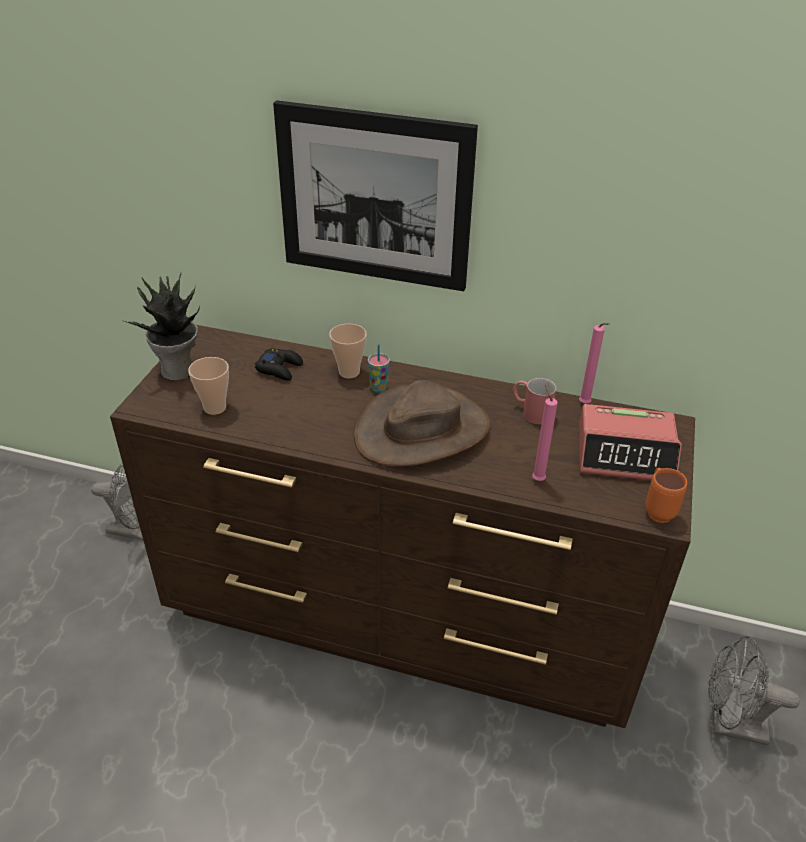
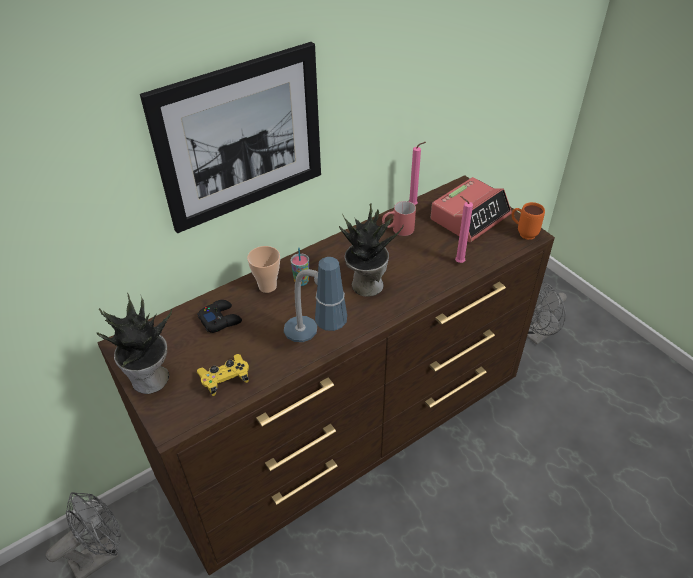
camera: 50 degrees left, 5 degrees up
cup [188,357,229,415] -> yellow game controller [196,354,249,396]
brown hat [354,380,490,467] -> potted plant [339,203,404,297]
none -> table lamp [284,257,347,342]

